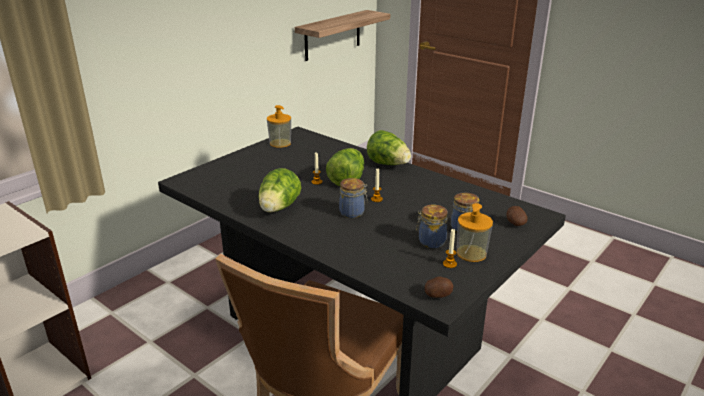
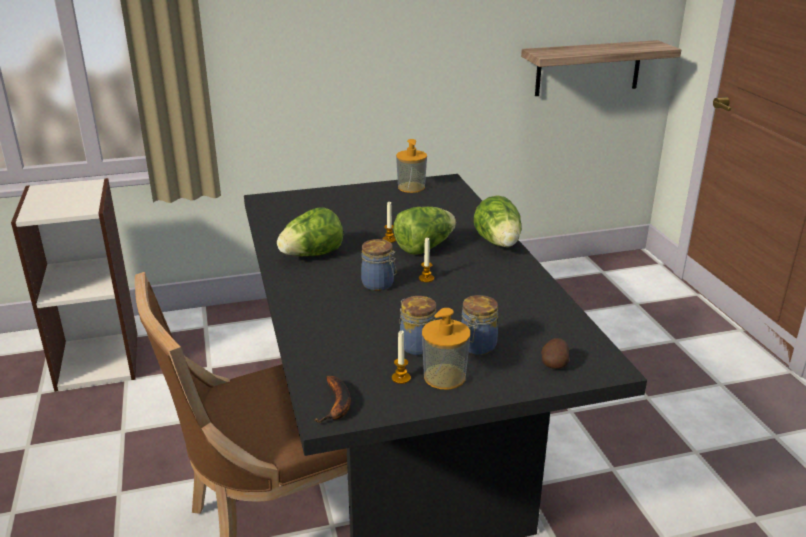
camera: 35 degrees right, 0 degrees up
potato [425,276,453,298] -> banana [314,376,351,423]

